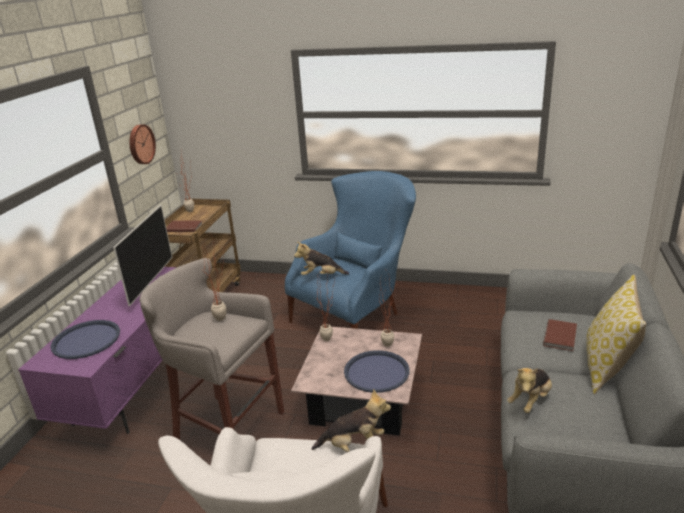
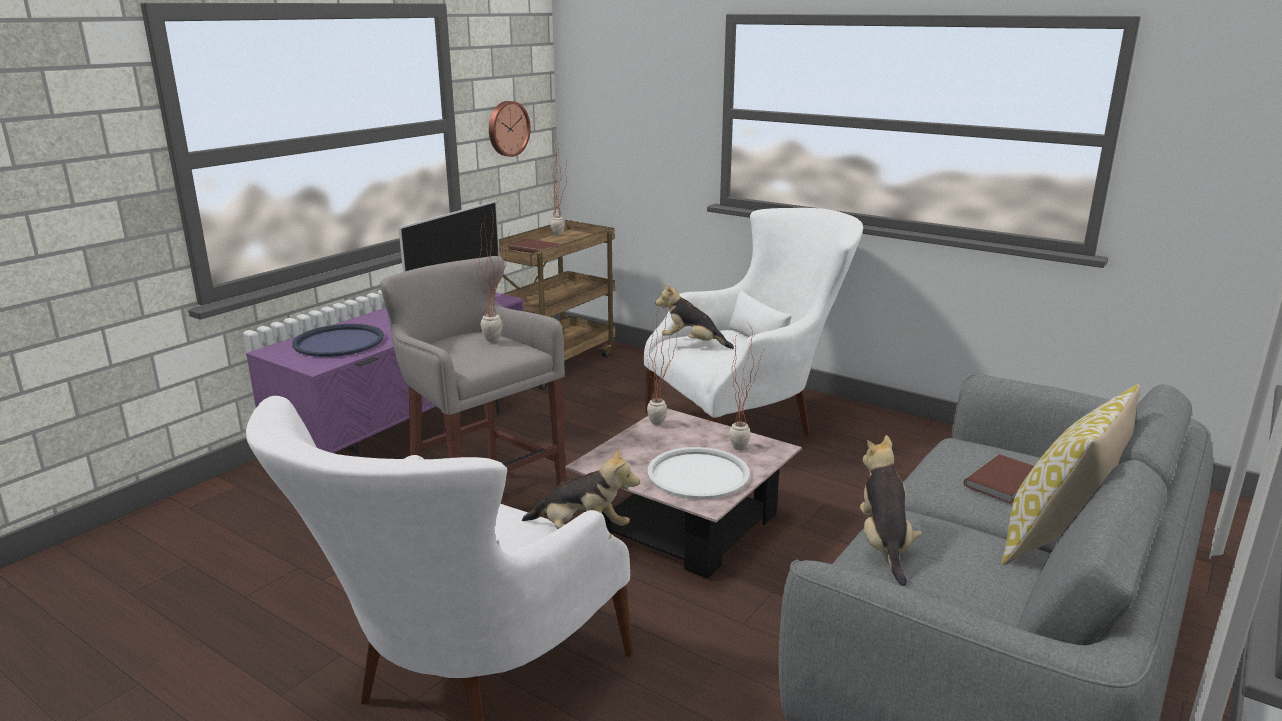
camera: 20 degrees right, 5 degrees down
blue armchair [285,171,416,329] -> white armchair [644,208,863,436]
blue tray [344,350,410,393] -> white tray [648,447,750,499]
plush toy [507,368,552,413] -> plush toy turned 120 degrees clockwise [860,435,922,586]

